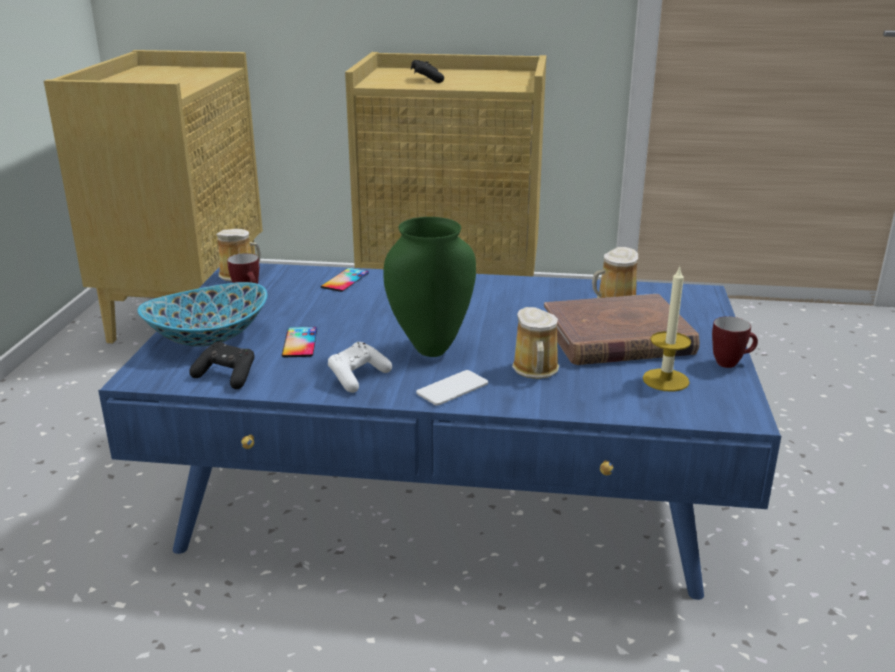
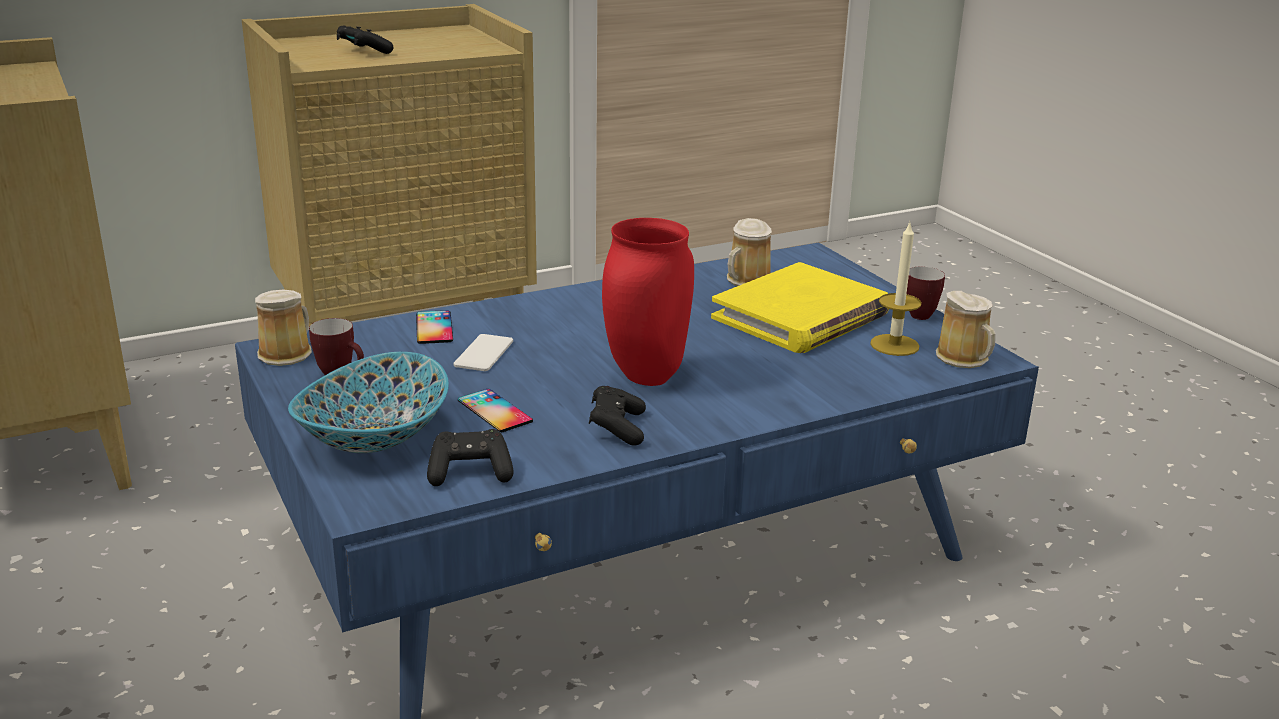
camera: 35 degrees left, 0 degrees up
white game controller [328,342,392,393] -> black game controller [589,386,646,446]
green vase [383,217,476,357] -> red vase [602,218,694,386]
phone [416,370,488,405] -> phone moved to [453,334,513,371]
mug [512,307,559,379] -> mug moved to [936,291,996,368]
brown book [544,294,700,365] -> yellow book [711,262,889,353]

